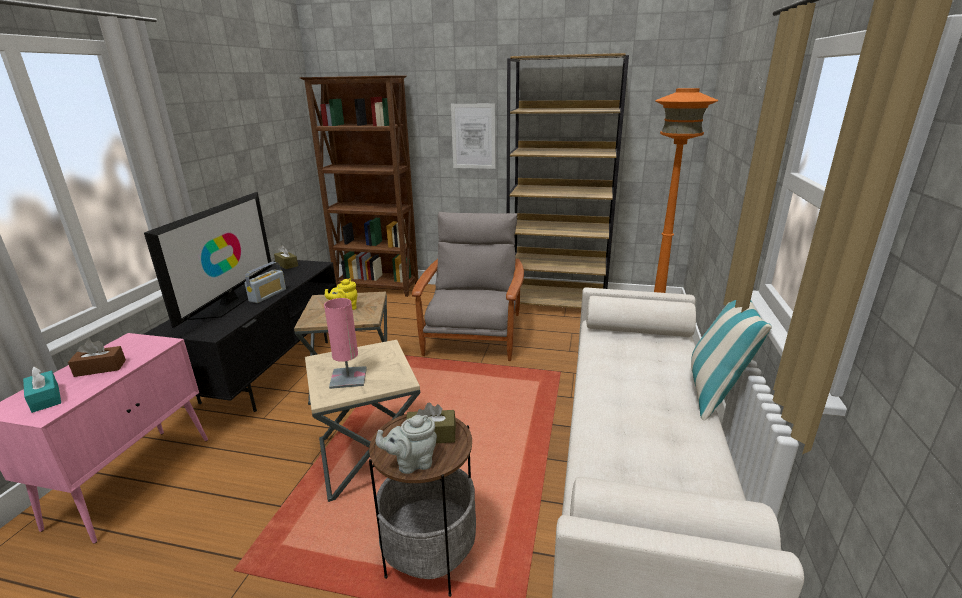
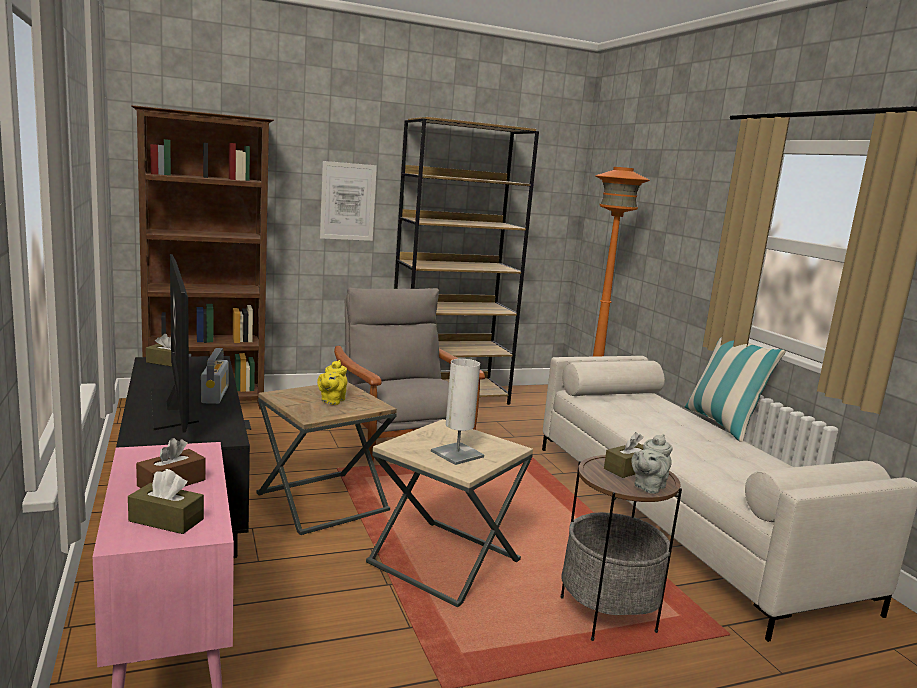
camera: 35 degrees left, 10 degrees down
turquoise tissue box [23,366,61,413] -> brown tissue box [128,469,204,534]
pink table lamp [324,298,367,389] -> white table lamp [431,359,484,465]

